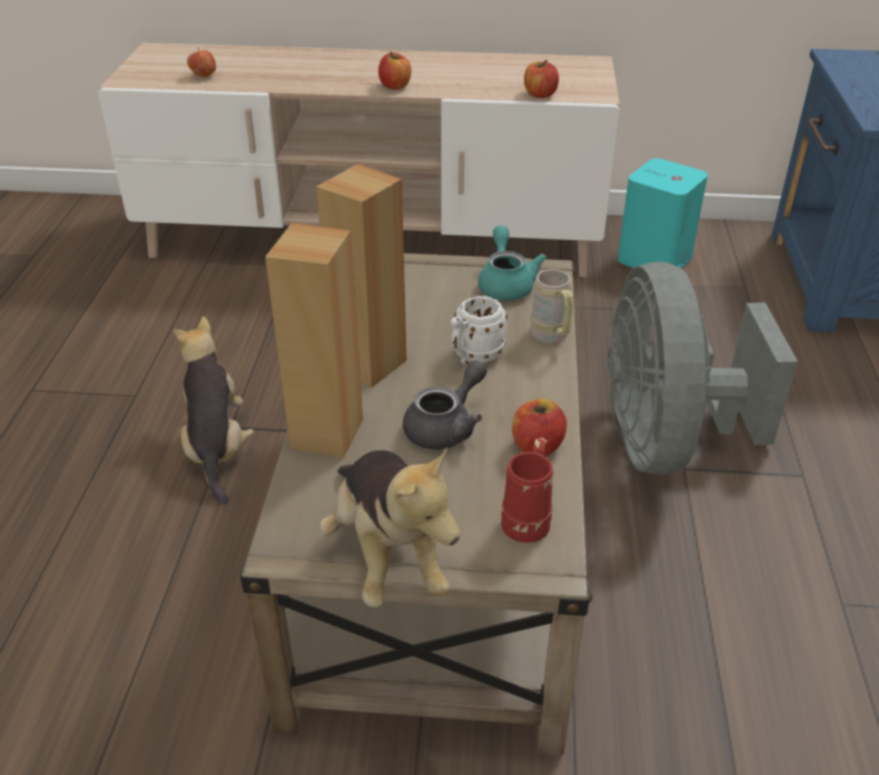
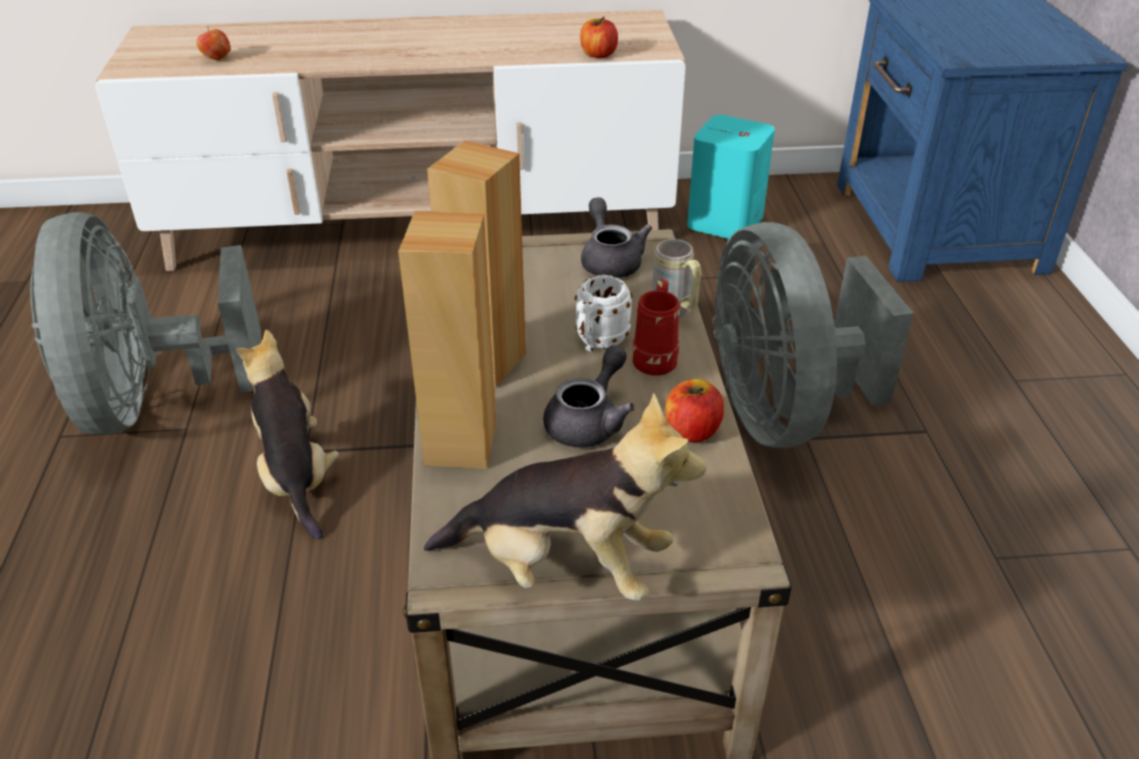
camera: 10 degrees left, 0 degrees up
plush toy [319,447,460,607] -> plush toy turned 45 degrees counterclockwise [424,393,706,601]
apple [378,52,411,90] -> none
turquoise teapot [478,225,546,300] -> grey teapot [581,197,652,278]
red mug [501,438,553,543] -> red mug moved to [633,279,680,376]
none -> grey fan [30,212,261,435]

